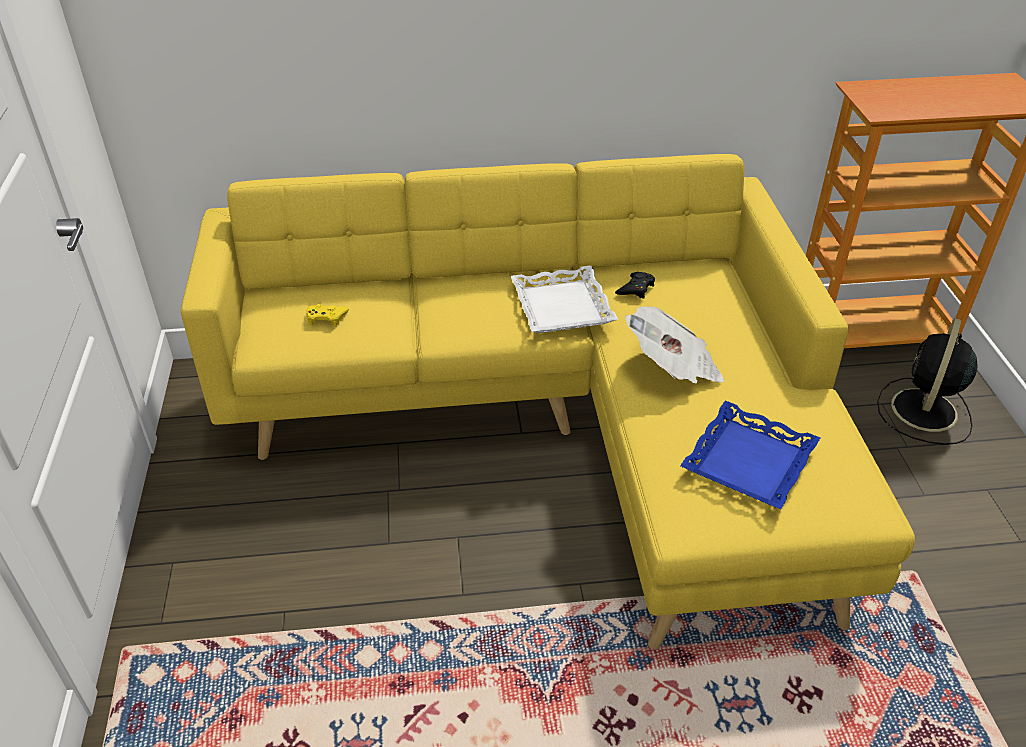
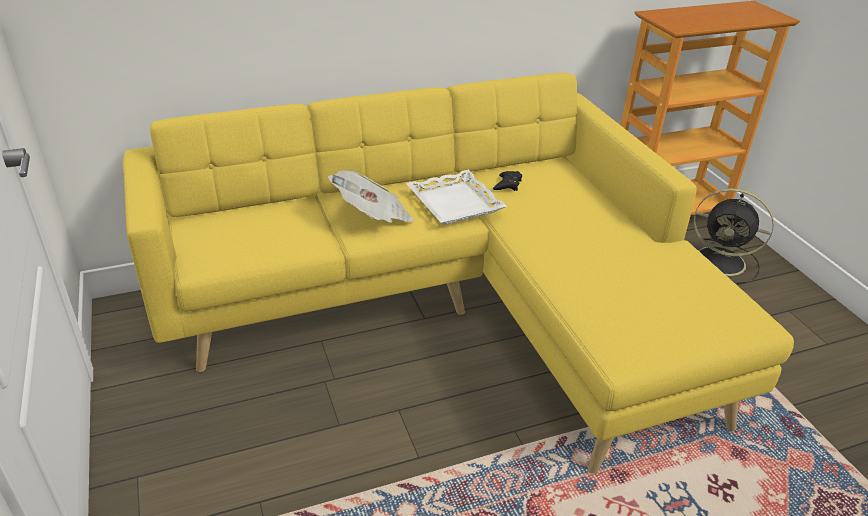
camera: 15 degrees left, 5 degrees down
yellow game controller [307,304,349,327] -> none
newspaper [625,306,725,384] -> newspaper moved to [328,170,414,223]
blue tray [680,400,820,509] -> none
black fan [877,318,978,445] -> black fan turned 75 degrees counterclockwise [694,188,774,284]

